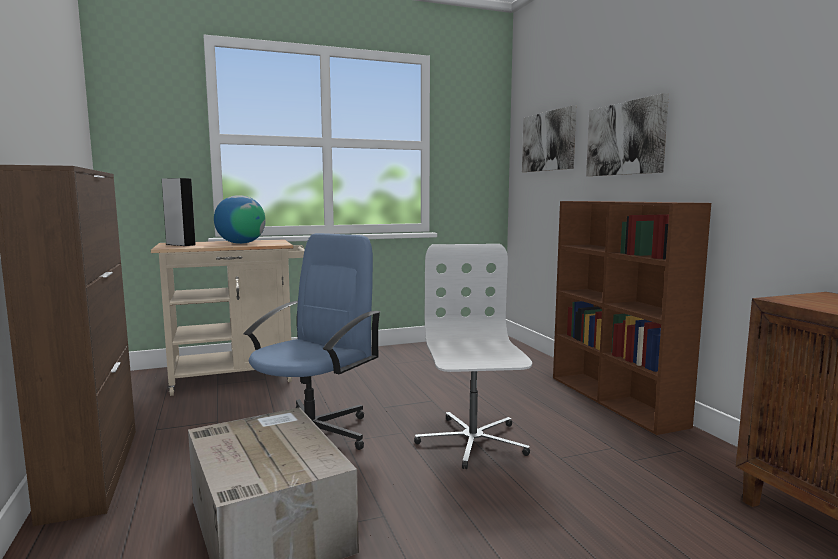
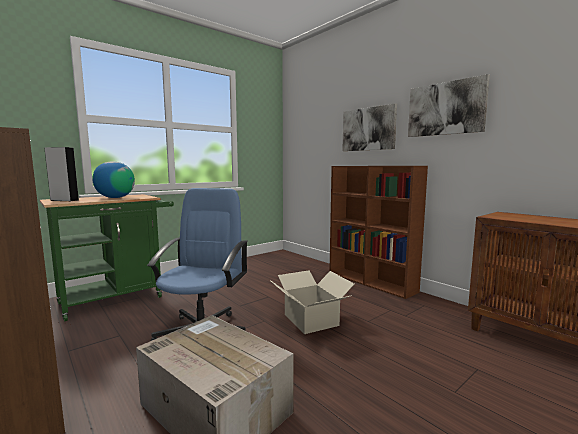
camera: 20 degrees left, 0 degrees up
beige cart [151,240,305,396] -> green cart [40,194,174,321]
white office chair [414,244,532,469] -> cardboard box [270,270,354,334]
picture [522,105,576,172] -> picture moved to [408,74,490,137]

